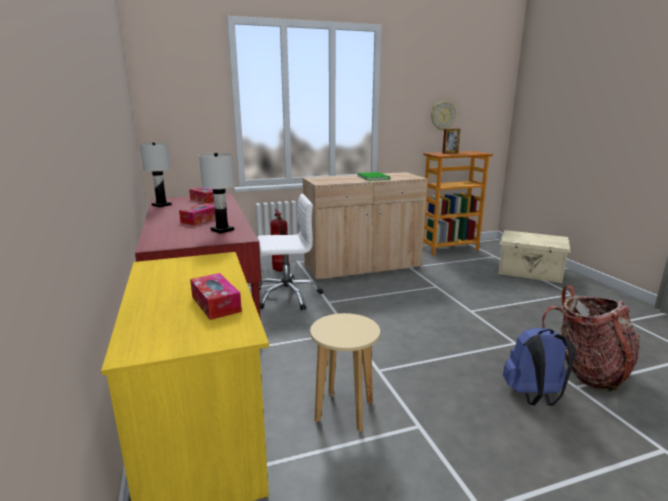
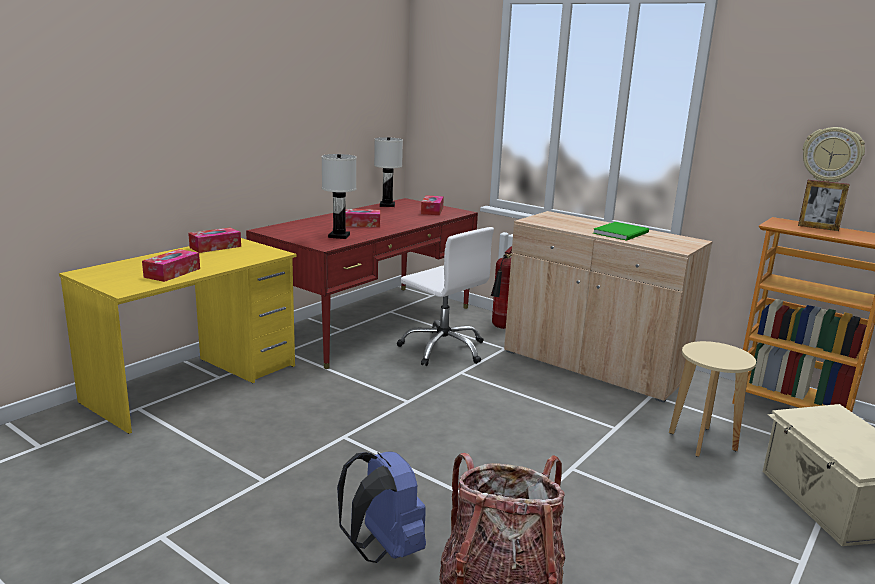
camera: 55 degrees right, 0 degrees up
beige stool [310,313,380,432] -> beige stool moved to [669,341,756,457]
none -> tissue box [188,227,241,253]

